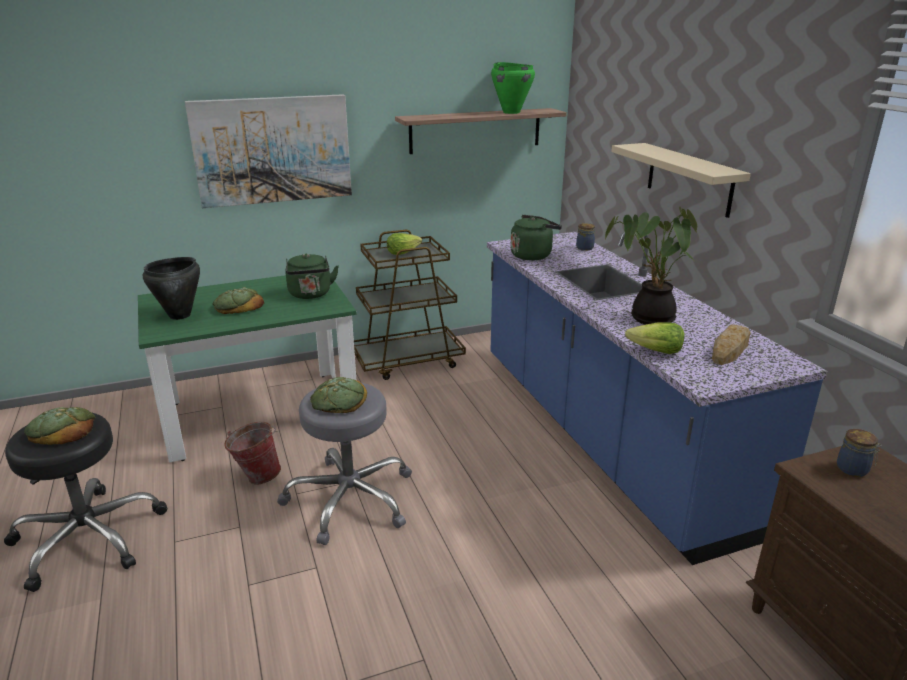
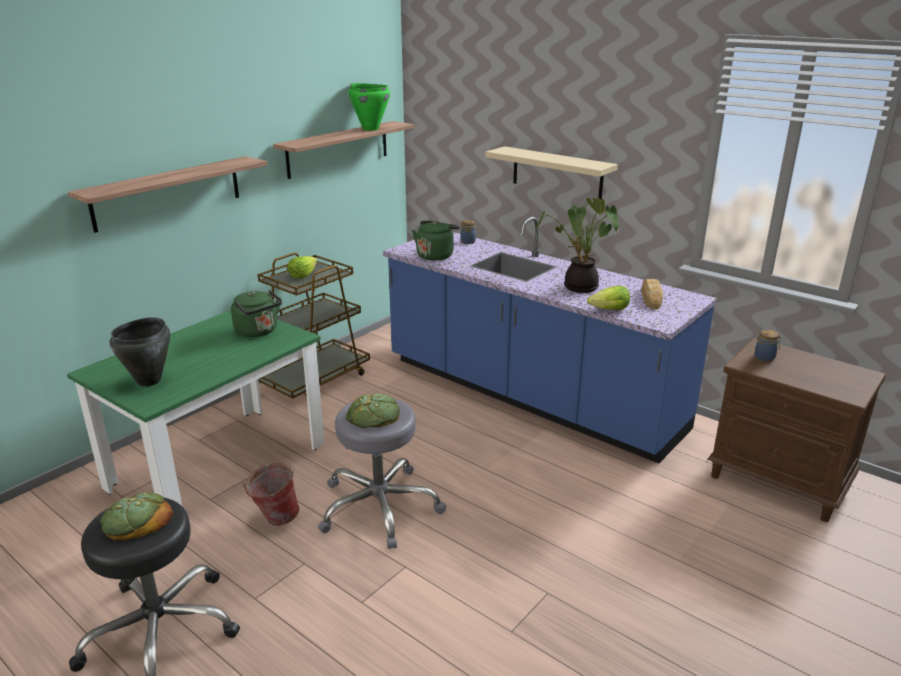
camera: 30 degrees left, 0 degrees up
picture [185,94,352,208] -> shelf [68,156,268,233]
bread [212,287,264,314] -> none

